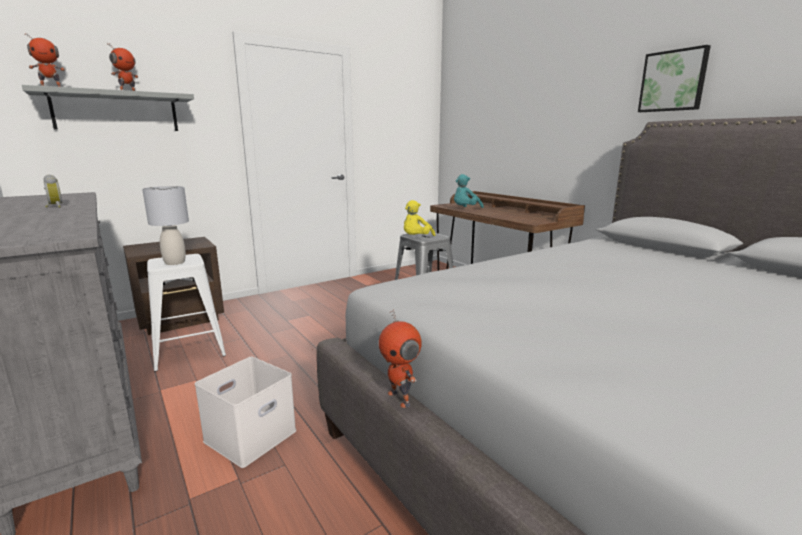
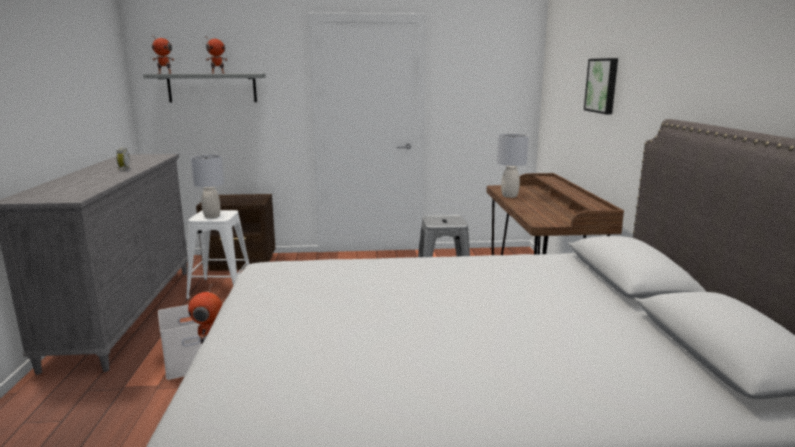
camera: 30 degrees right, 0 degrees up
yellow plush toy [404,200,435,236] -> none
turquoise plush toy [454,174,484,208] -> grey table lamp [497,134,529,198]
picture [638,45,711,112] -> picture moved to [584,58,618,114]

